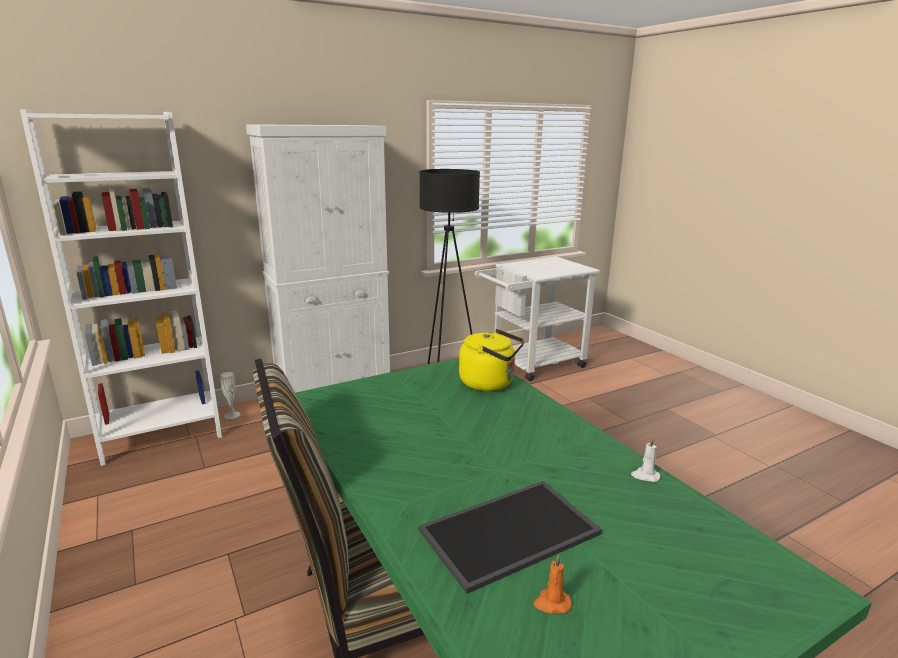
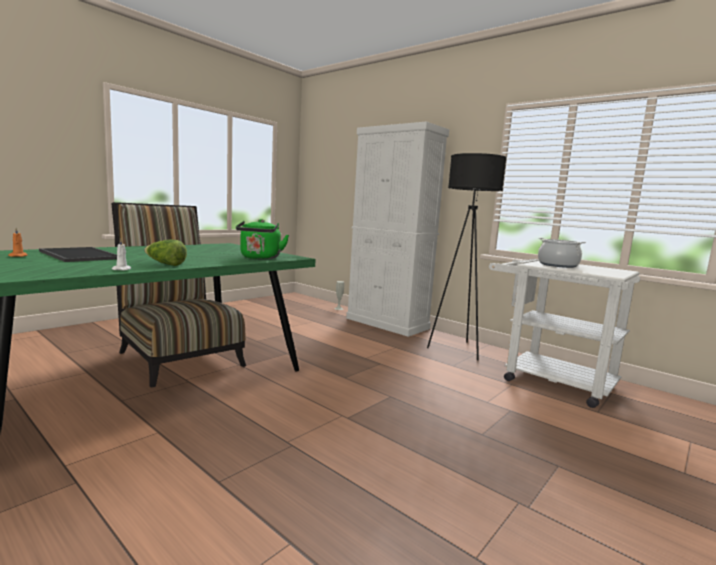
camera: 70 degrees right, 10 degrees down
white bookcase [20,109,222,466] -> none
yellow kettle [459,329,525,391] -> green kettle [236,219,289,259]
none -> lettuce [144,240,187,266]
none -> cooking pot [538,238,586,268]

